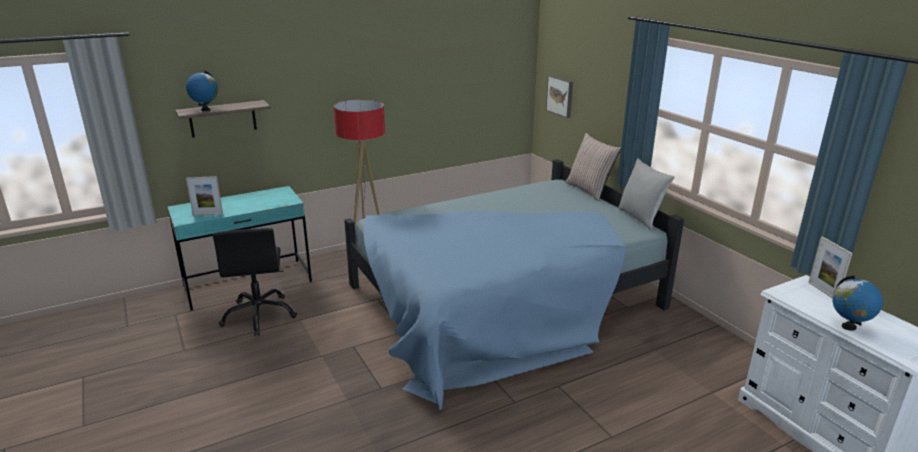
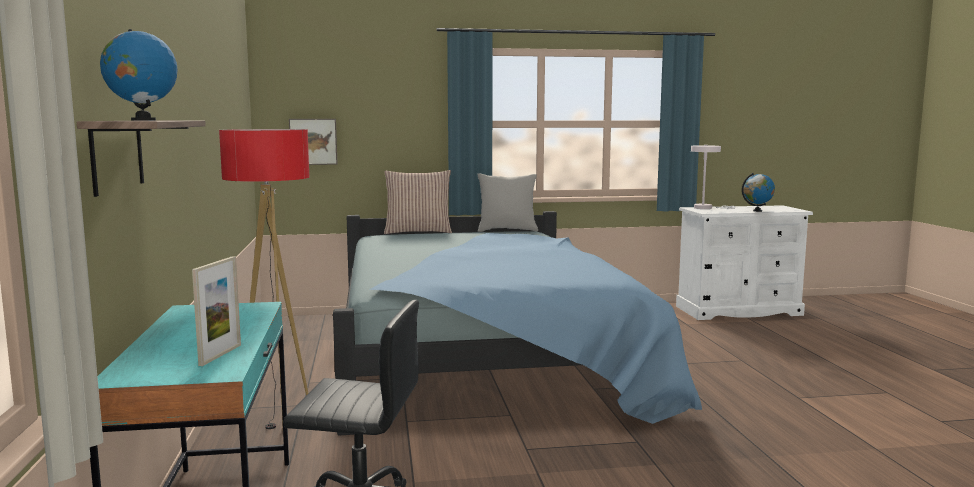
camera: 70 degrees left, 15 degrees down
picture frame [808,236,853,298] -> white table lamp [691,145,736,209]

